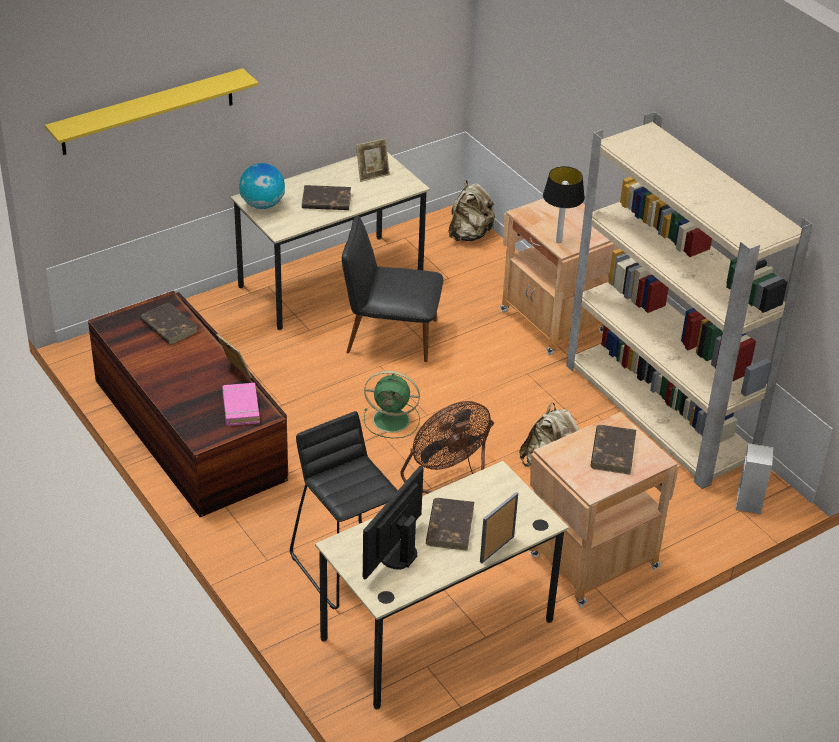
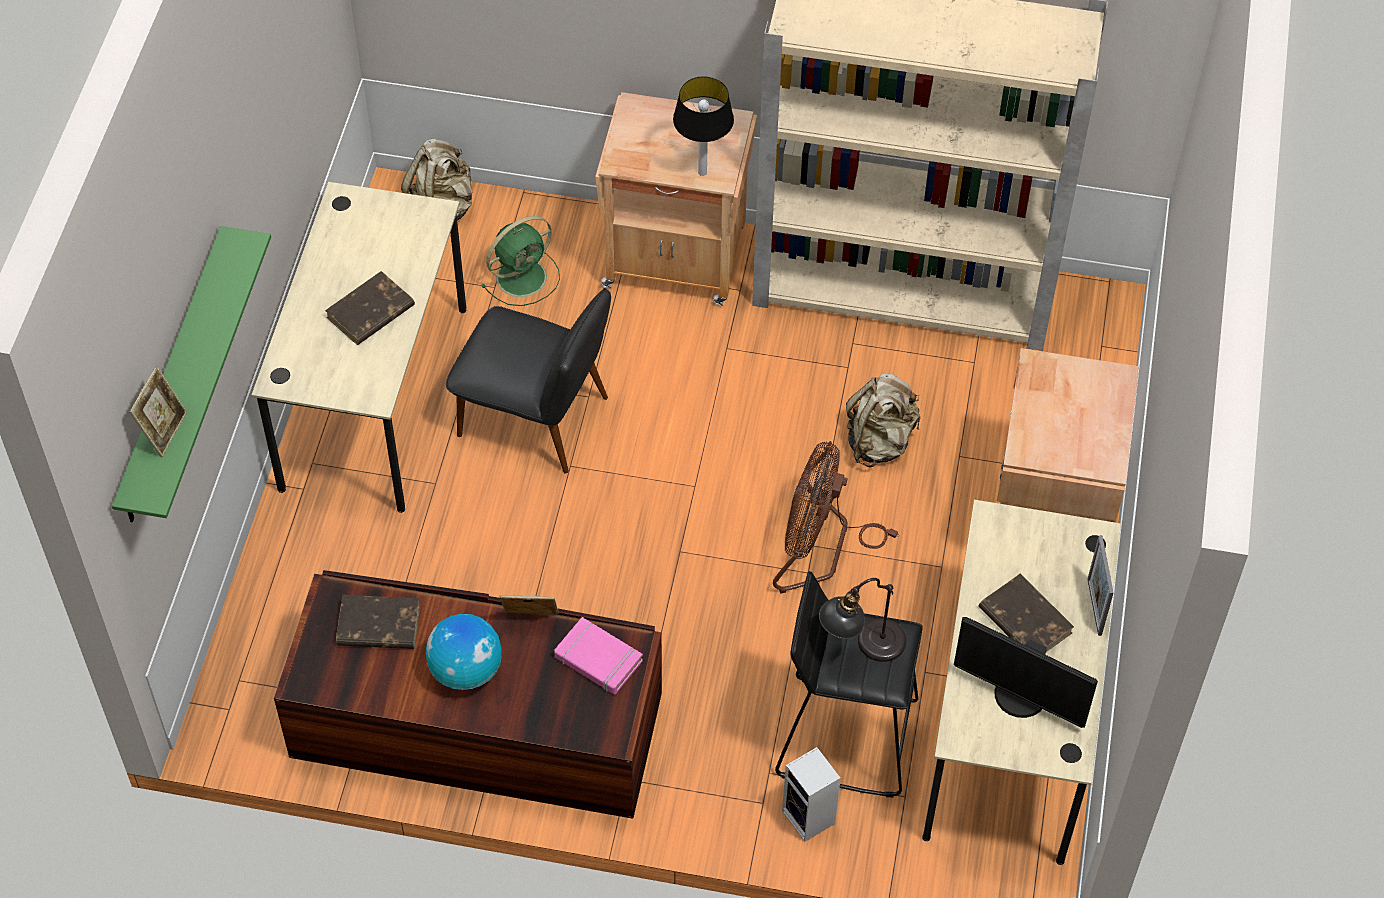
camera: 45 degrees left, 15 degrees up
yellow shelf [45,68,259,155] -> green shelf [112,226,271,522]
globe [239,163,285,209] -> globe moved to [426,614,502,690]
black chair [342,216,443,362] -> black chair turned 120 degrees counterclockwise [446,288,611,474]
picture frame [356,138,390,182] -> picture frame moved to [130,366,187,457]
monitor [363,465,424,580] -> monitor turned 45 degrees counterclockwise [954,617,1098,728]
green fan [364,371,420,438] -> green fan moved to [481,216,560,306]
brown book [590,425,636,475] -> none
speaker [736,443,774,514] -> speaker moved to [782,747,841,842]
none -> grey table lamp [819,578,906,662]

